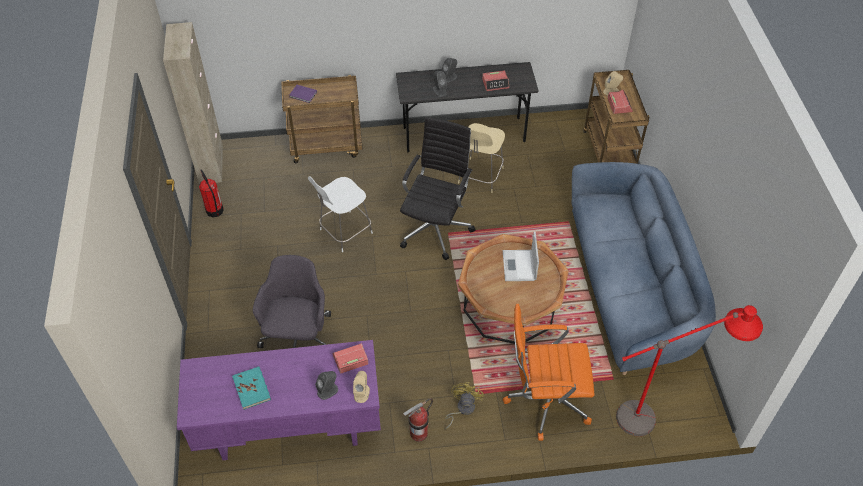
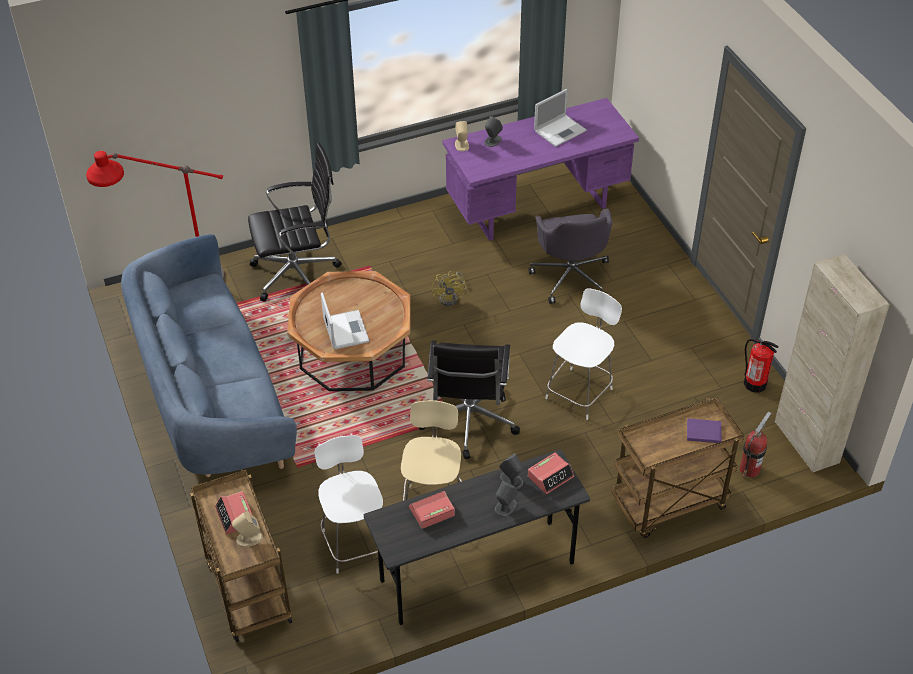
camera: 165 degrees right, 5 degrees down
turquoise book [232,366,271,410] -> laptop [534,89,587,147]
alarm clock [332,343,368,374] -> alarm clock moved to [528,452,574,494]
fire extinguisher [403,398,433,442] -> fire extinguisher moved to [740,412,771,478]
yellow fan [445,382,484,430] -> yellow fan moved to [432,271,466,306]
orange office chair [502,304,594,441] -> black office chair [248,143,342,302]
none -> white chair [314,435,383,574]

